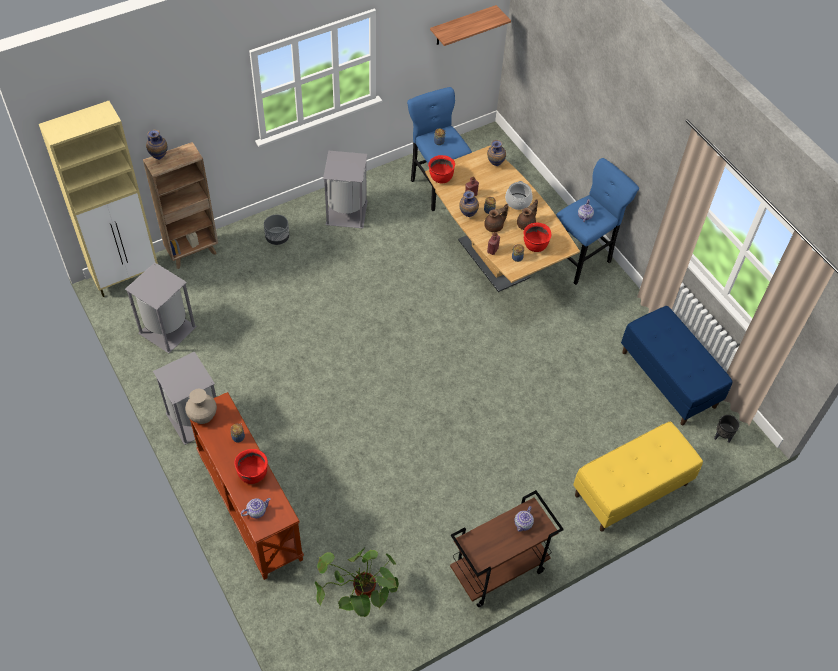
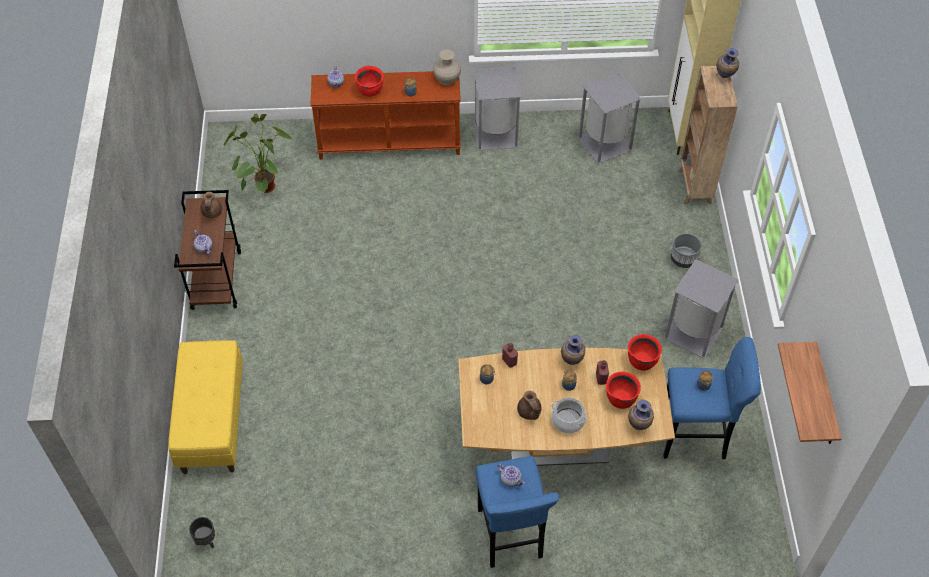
camera: 120 degrees right, 0 degrees up
brown teapot [484,204,508,232] -> brown teapot moved to [200,192,222,218]
red cooking pot [523,222,552,252] -> red cooking pot moved to [606,372,641,409]
blue bench [621,306,733,425] -> none

